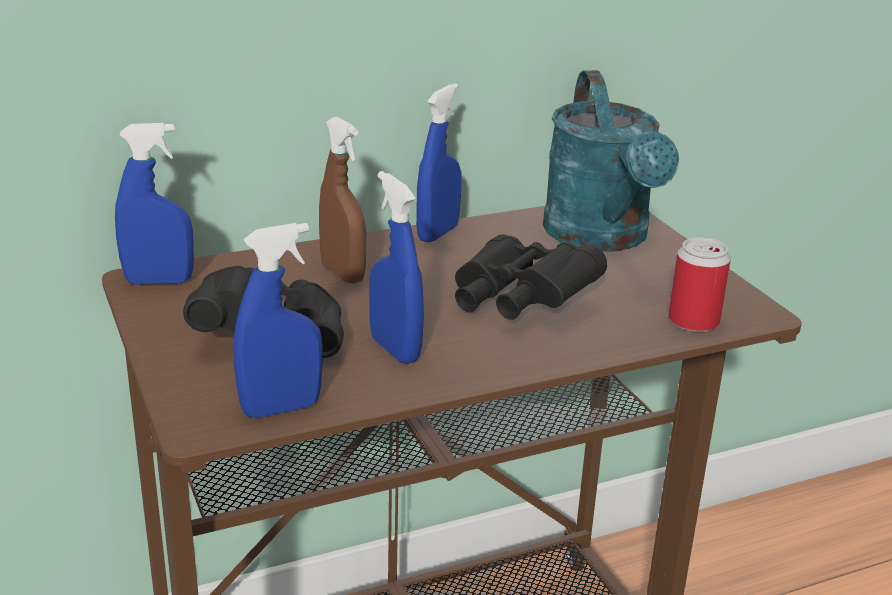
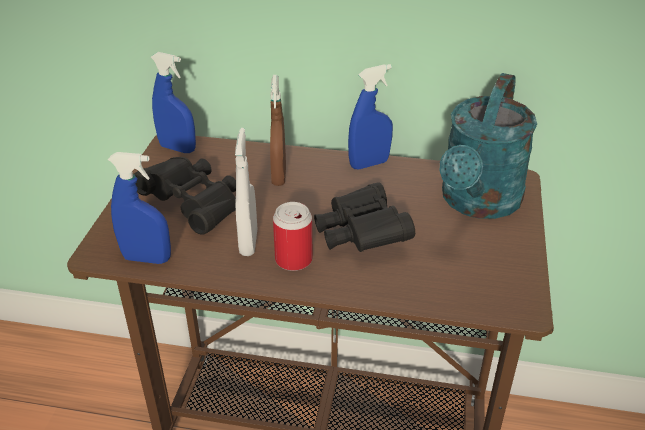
camera: 35 degrees right, 10 degrees up
blue spray bottle [369,171,424,364] -> white spray bottle [235,128,257,256]
can [669,237,731,332] -> can moved to [273,202,313,271]

